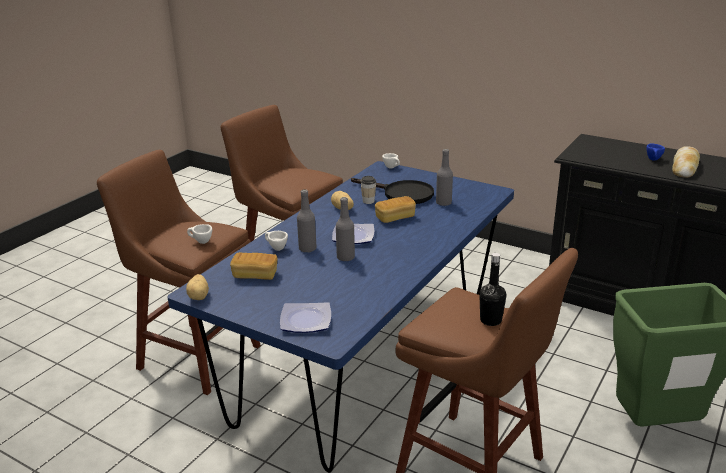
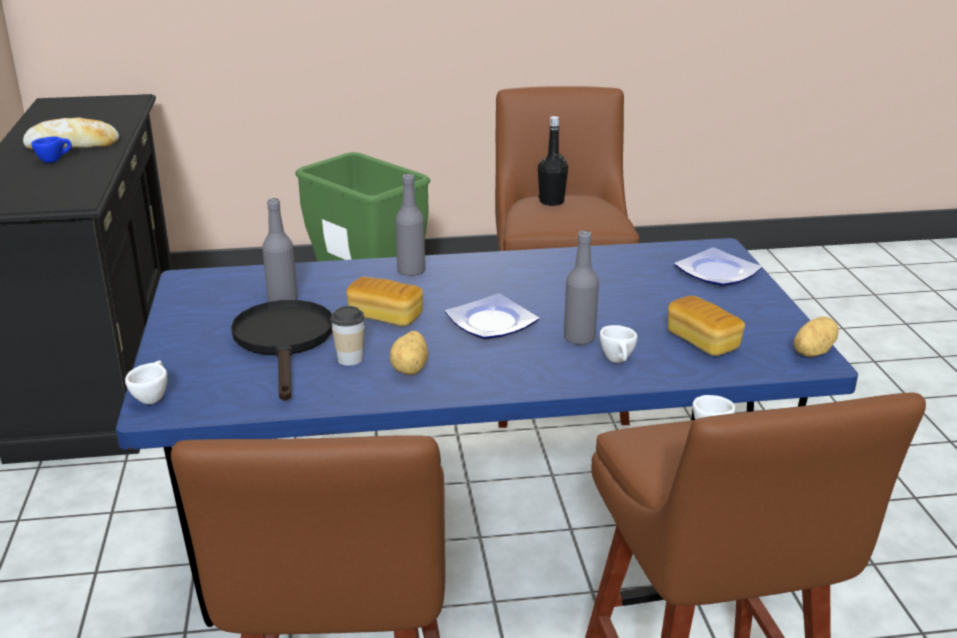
camera: 130 degrees left, 0 degrees up
grey bottle [336,197,355,262] -> grey bottle moved to [395,174,425,277]

